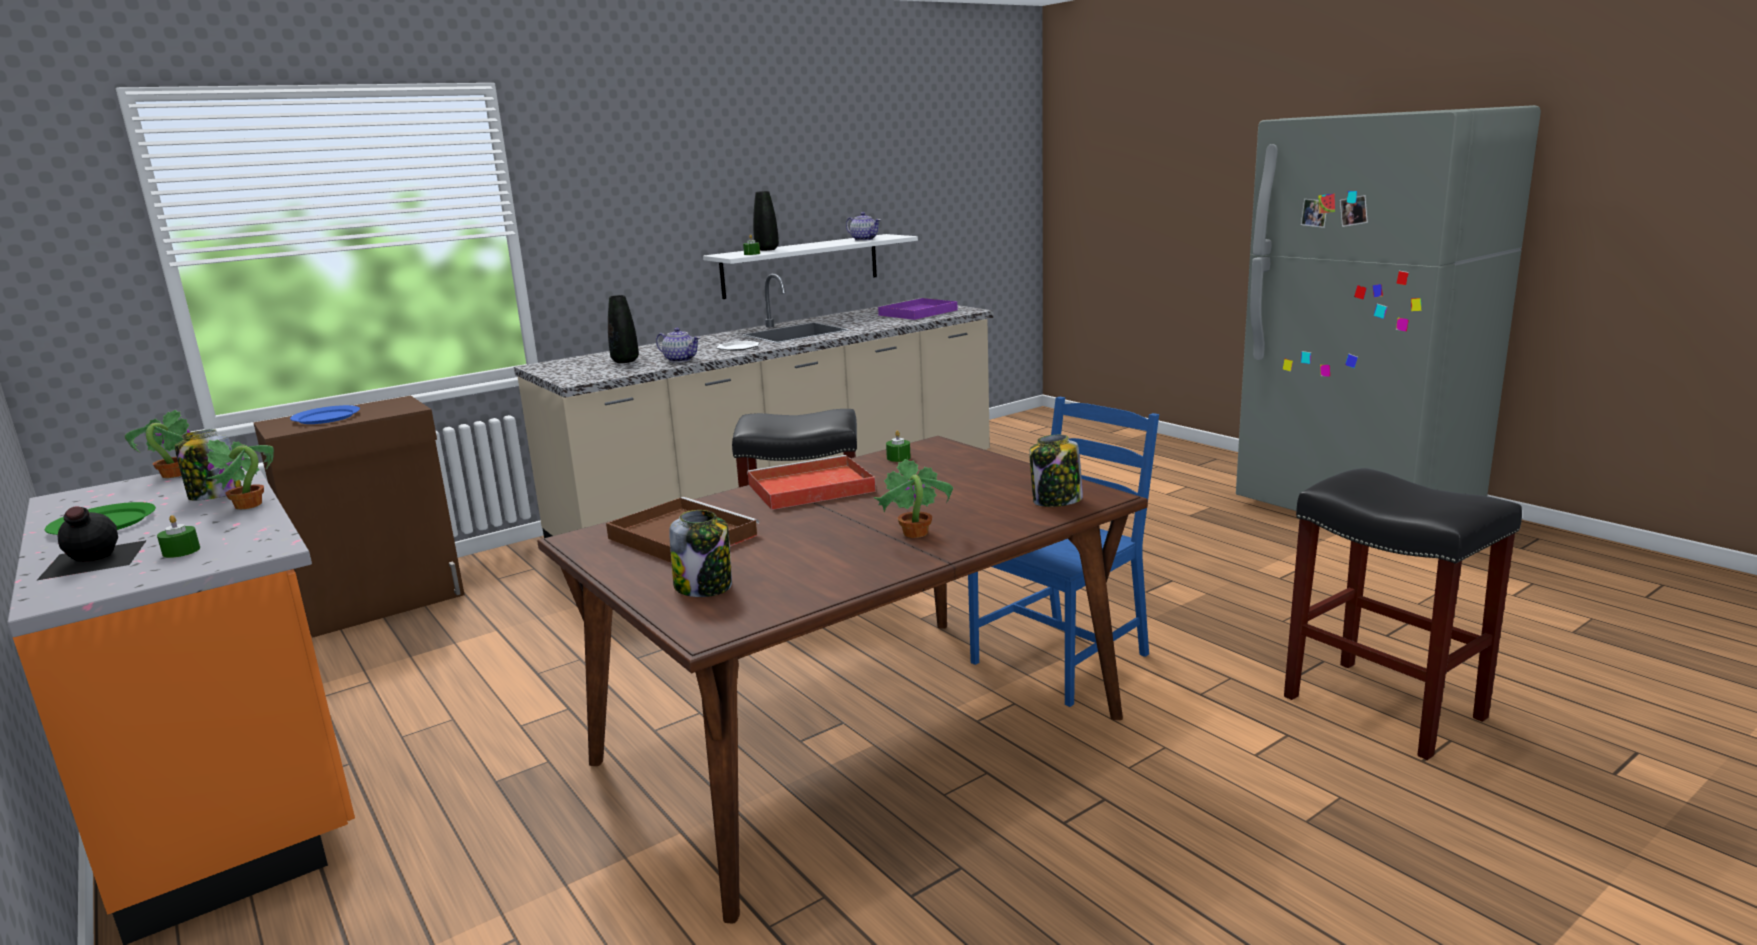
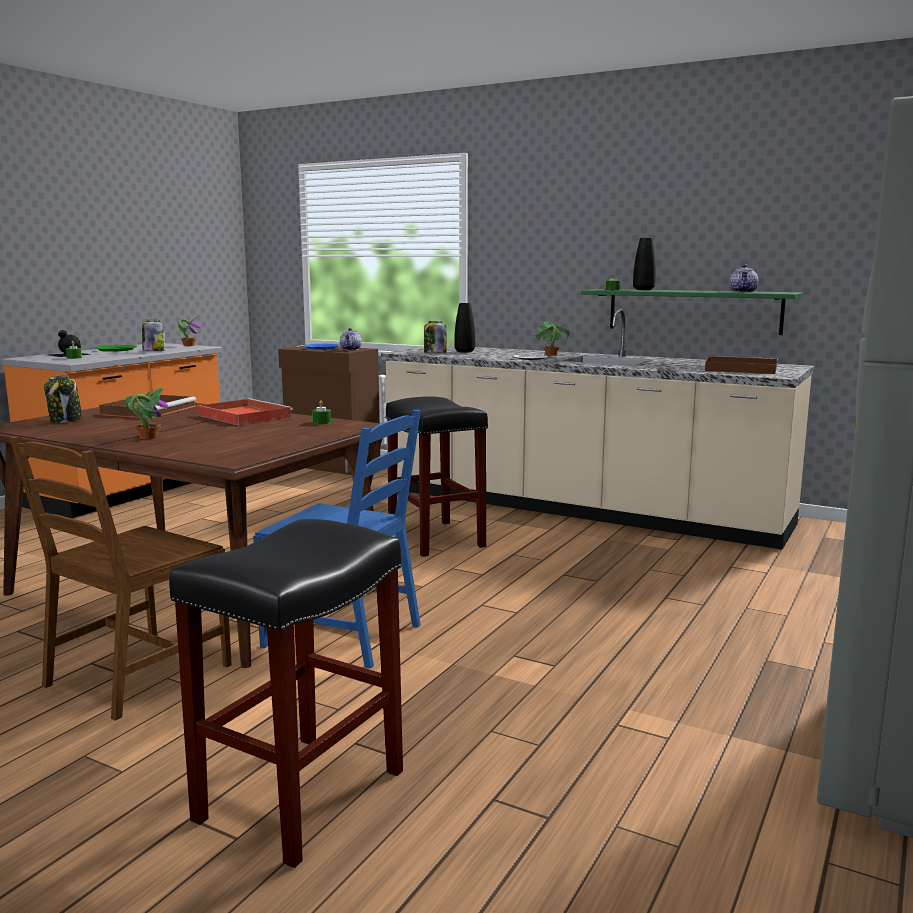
camera: 65 degrees right, 5 degrees down
potted plant [206,440,274,509] -> potted plant moved to [534,321,570,356]
teapot [656,328,700,362] -> teapot moved to [340,328,362,350]
white shelf [703,234,918,299] -> green shelf [581,289,803,335]
purple tray [877,298,958,320] -> brown tray [705,356,777,374]
jar [1029,435,1083,507] -> jar moved to [424,321,447,353]
none -> brown chair [9,436,232,721]

